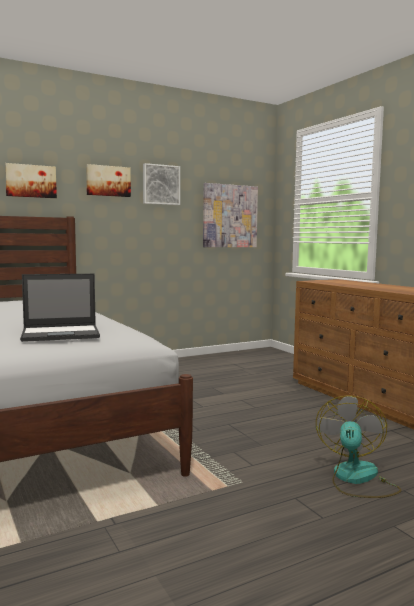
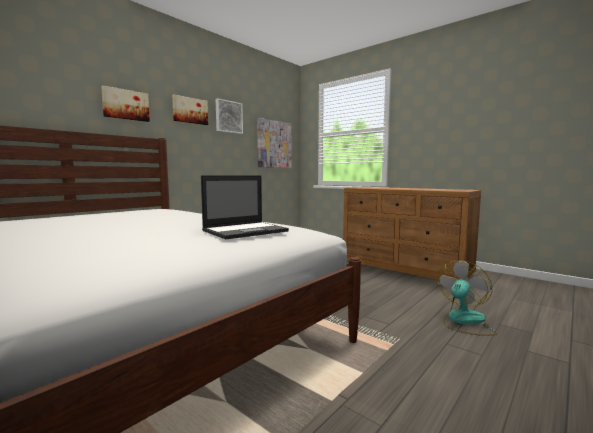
camera: 20 degrees left, 0 degrees up
fan [316,395,401,498] -> fan turned 45 degrees clockwise [438,260,498,336]

